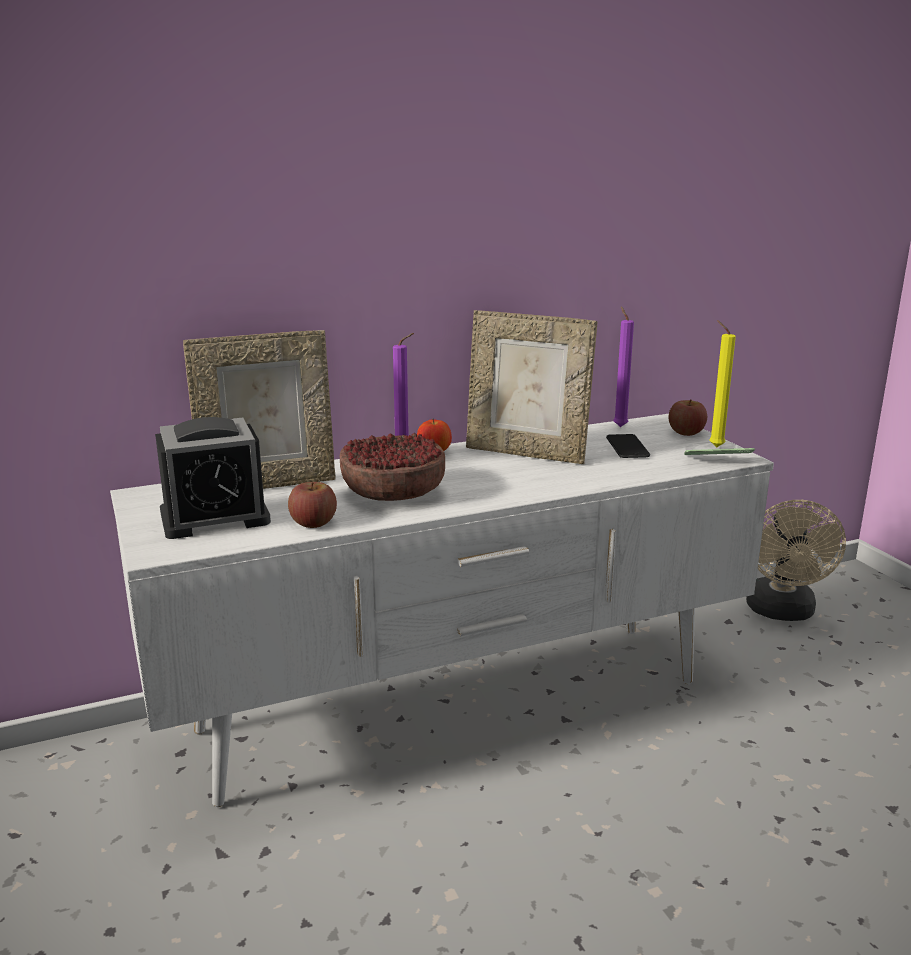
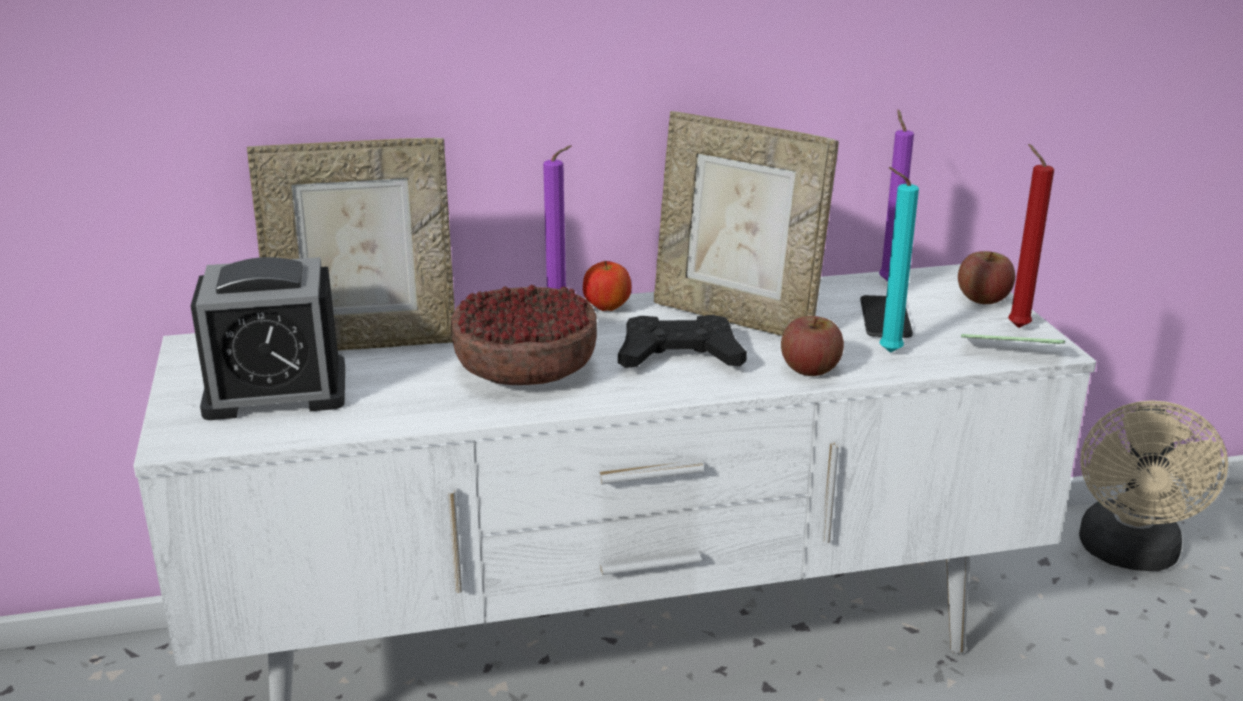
camera: 10 degrees right, 5 degrees up
apple [288,482,337,528] -> apple moved to [781,316,844,376]
yellow candle [709,320,736,447] -> red candle [1008,144,1054,328]
none -> black game controller [618,315,747,368]
none -> turquoise candle [879,167,919,353]

